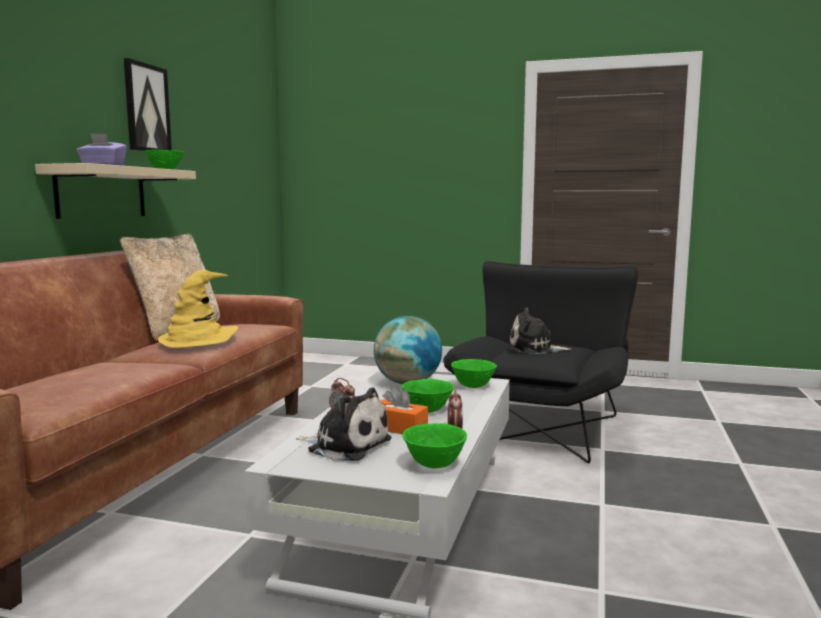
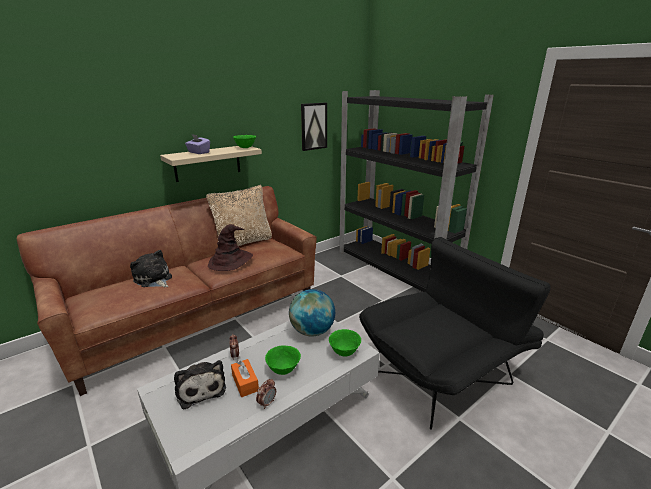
camera: 35 degrees right, 15 degrees up
picture [124,58,172,151] -> picture moved to [301,103,327,151]
yellow hat [158,270,238,348] -> brown hat [208,224,253,271]
green bowl [403,423,467,468] -> none
plush toy [510,307,571,354] -> plush toy moved to [130,250,172,287]
none -> black bookcase [339,90,494,292]

